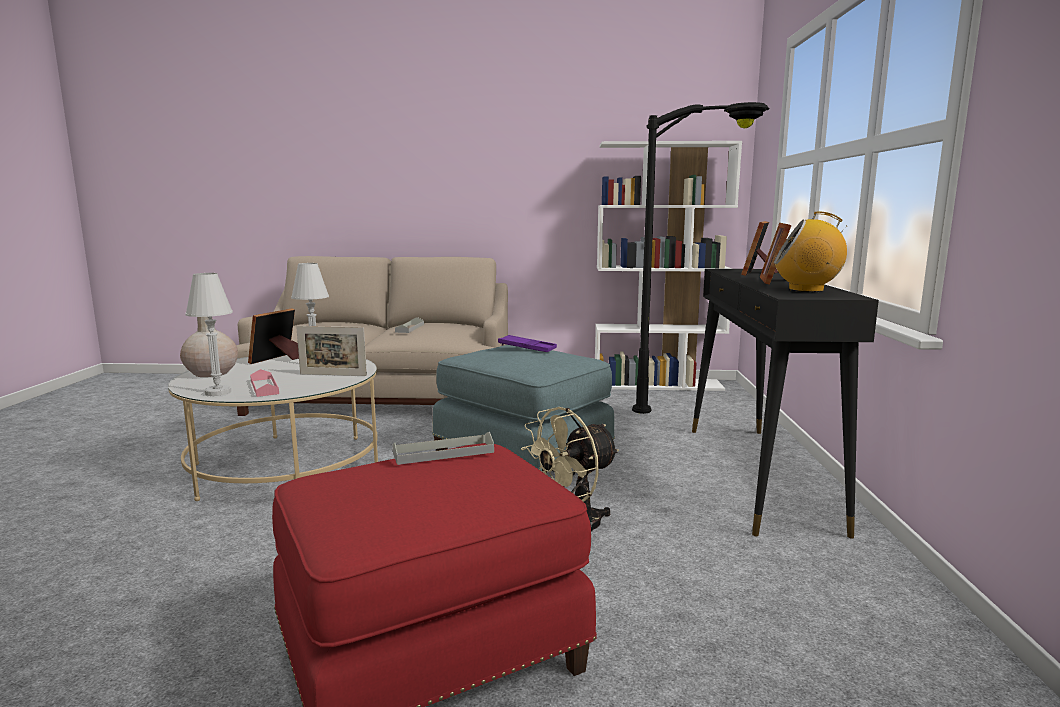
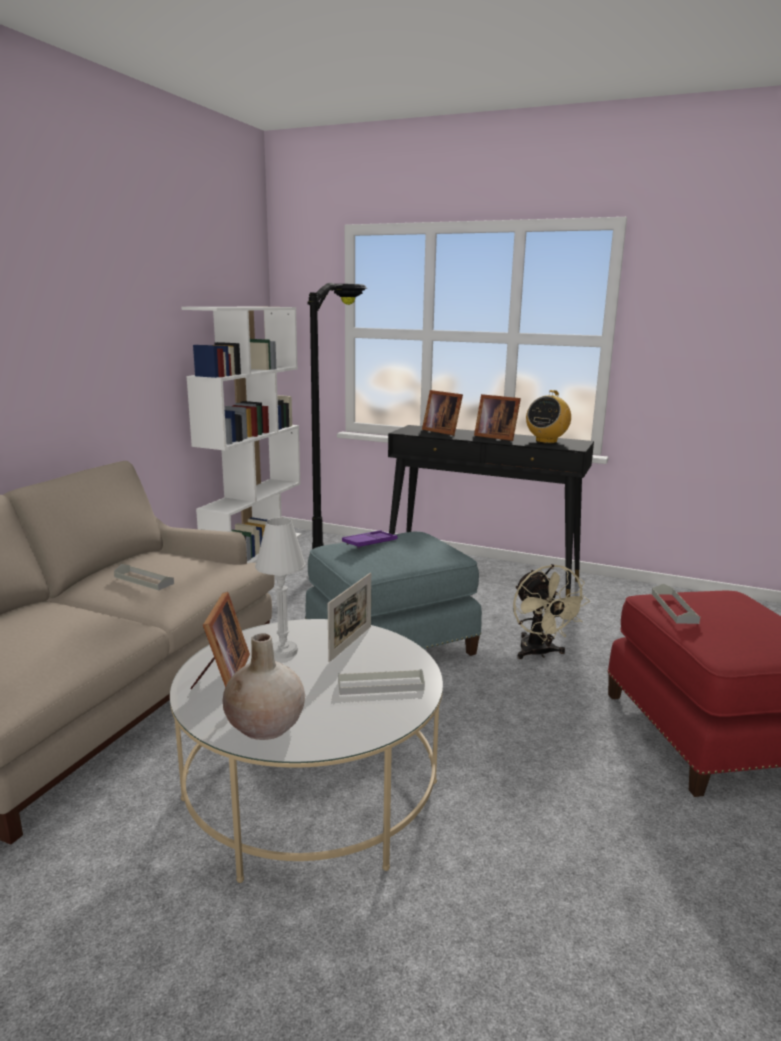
camera: 70 degrees left, 5 degrees up
white table lamp [186,273,233,396] -> none
picture frame [248,309,299,364] -> picture frame turned 135 degrees counterclockwise [190,592,250,689]
pink tray [250,369,279,397] -> grey tray [338,669,425,695]

